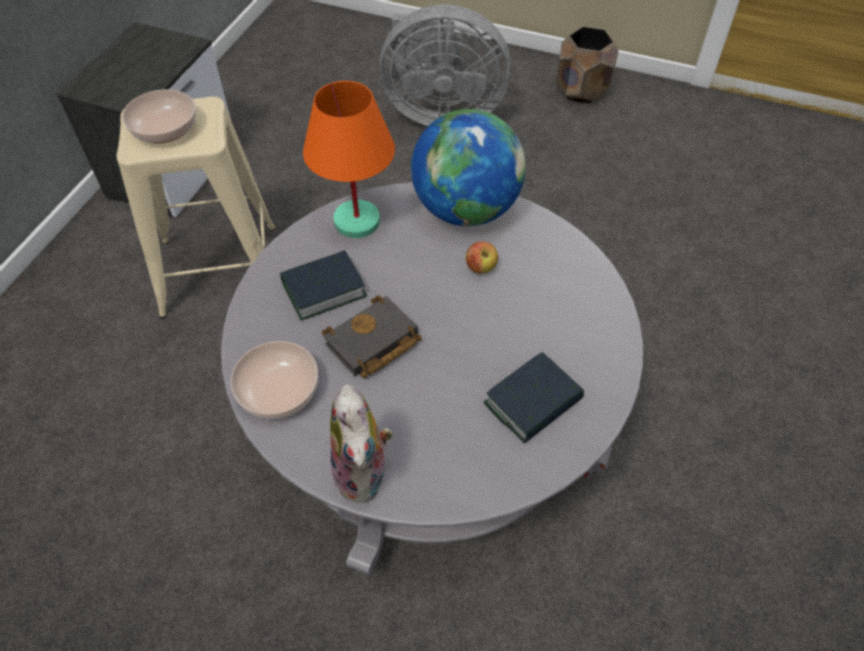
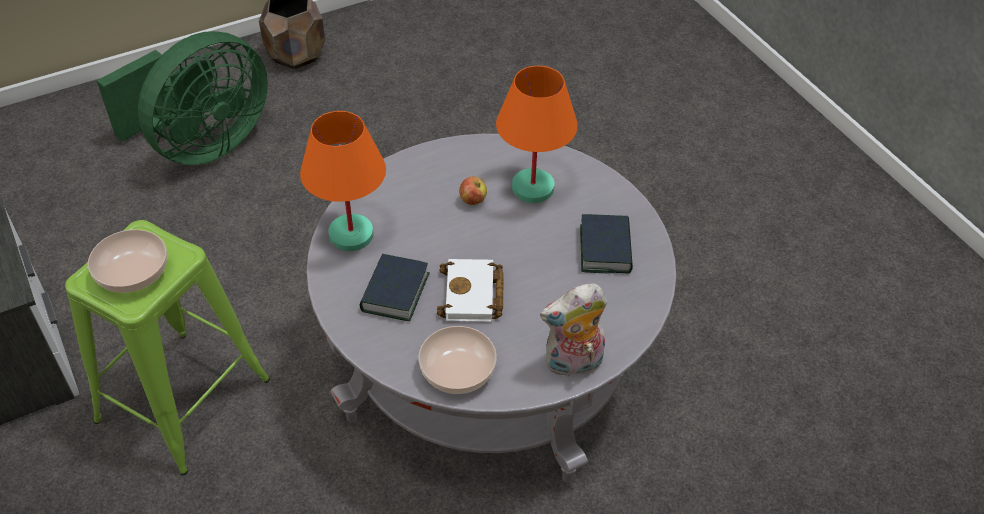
camera: 50 degrees left, 5 degrees down
beige stool [116,97,276,318] -> green stool [65,220,270,475]
black book [322,295,421,378] -> white book [437,259,504,322]
plush toy [330,384,393,503] -> plush toy turned 135 degrees clockwise [540,283,607,377]
grey fan [379,4,511,126] -> green fan [96,31,268,165]
globe [411,109,526,226] -> none
none -> orange table lamp [496,66,578,203]

